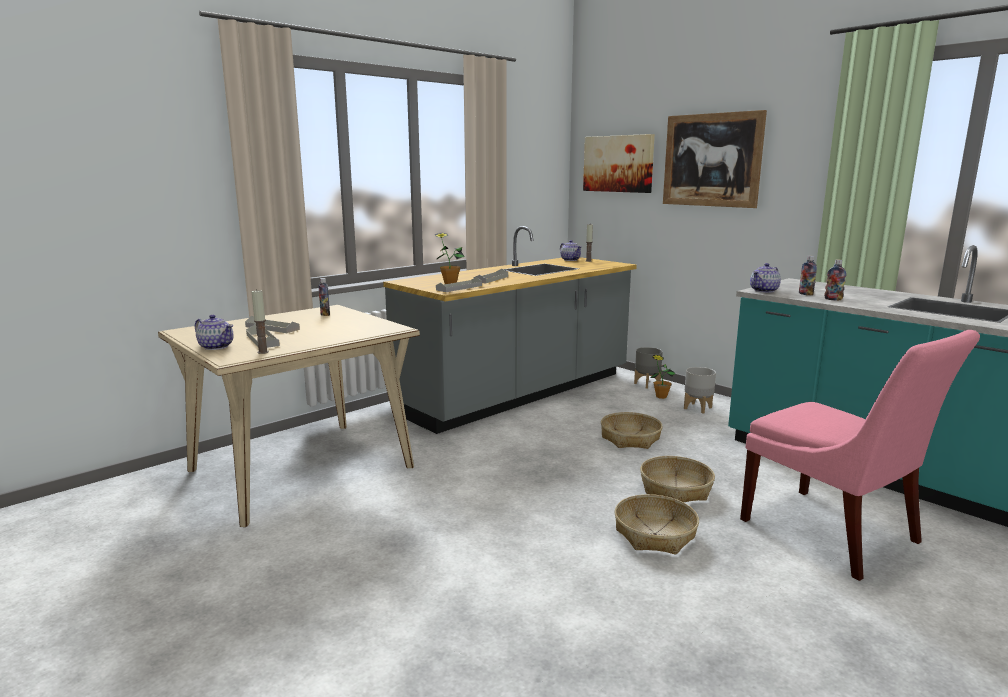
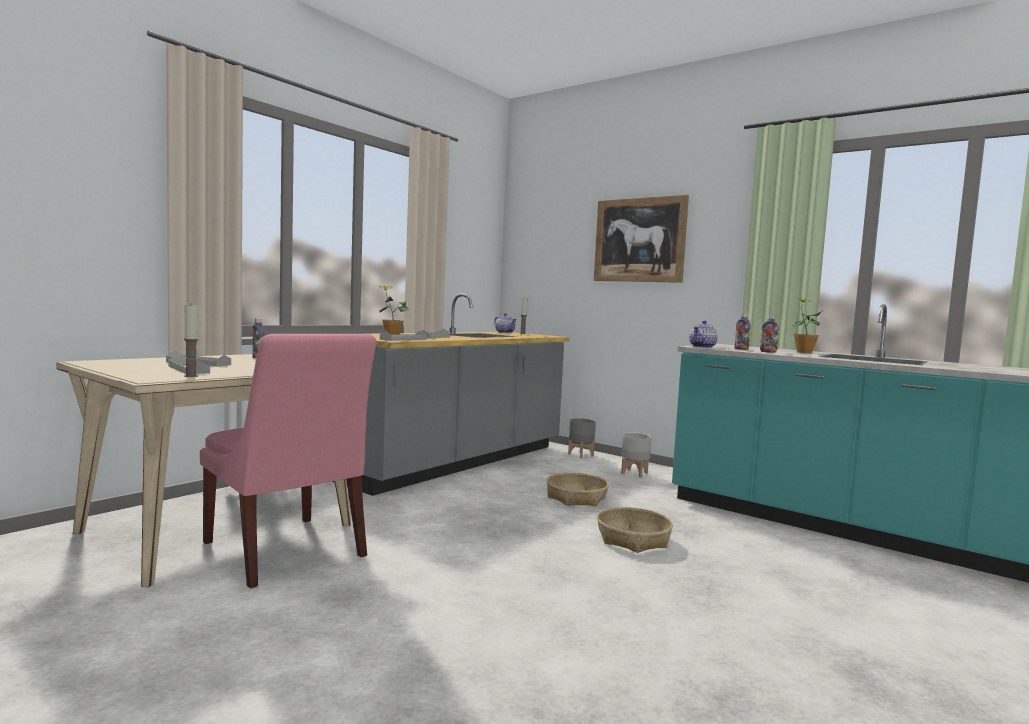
camera: 10 degrees left, 10 degrees down
teapot [195,314,233,350] -> none
picture [583,134,655,193] -> none
basket [614,494,699,554] -> none
potted plant [651,355,676,399] -> potted plant moved to [793,298,823,353]
pink chair [740,330,980,581] -> pink chair moved to [200,334,377,588]

